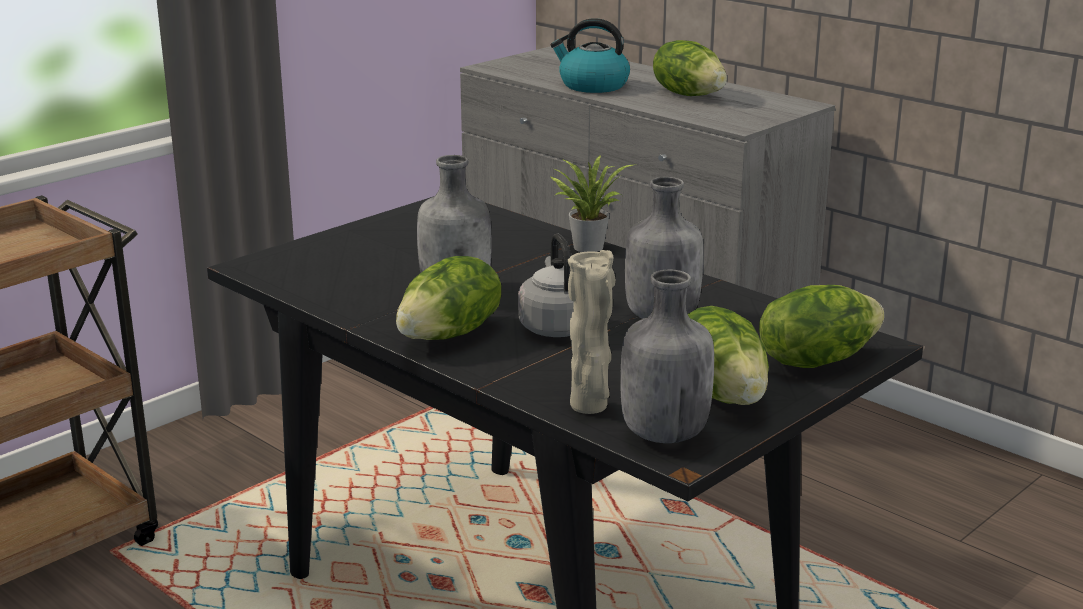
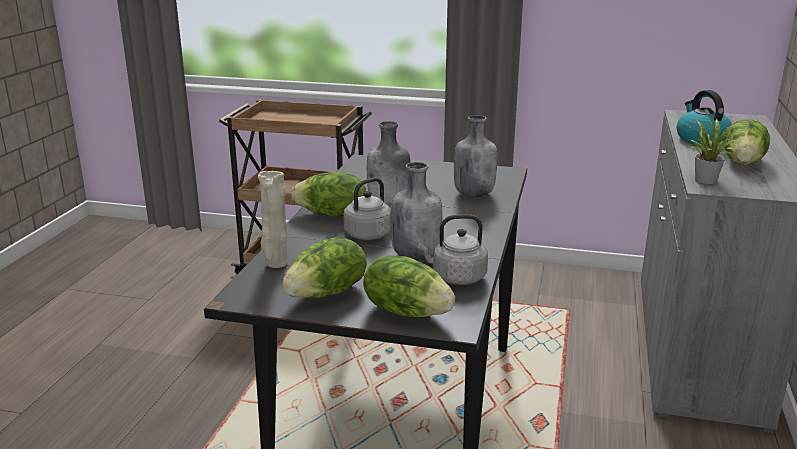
camera: 60 degrees right, 0 degrees up
potted plant [551,156,633,252] -> potted plant moved to [688,119,747,184]
grey bottle [620,269,714,443] -> grey bottle moved to [454,115,497,197]
none -> grey kettle [417,214,488,285]

